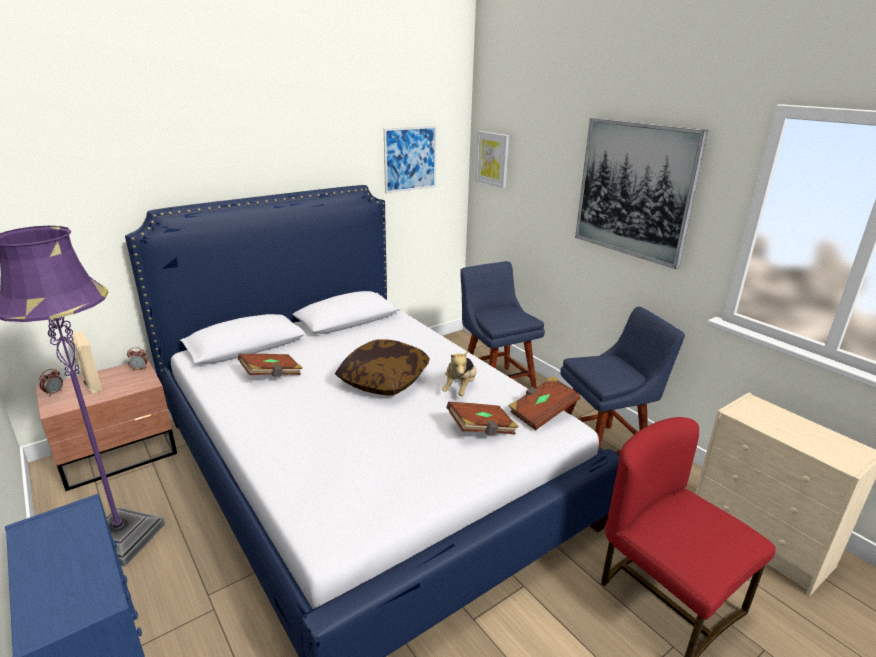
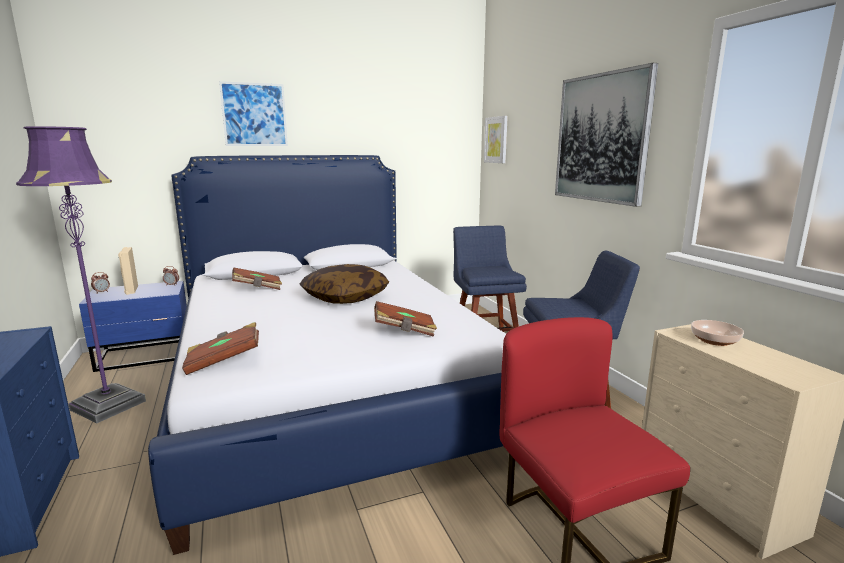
camera: 15 degrees right, 10 degrees down
brown nightstand [35,360,177,491] -> blue nightstand [79,281,187,372]
picture [384,126,437,193] -> picture moved to [219,81,288,146]
plush toy [442,351,477,396] -> none
brown book [509,376,580,430] -> brown book moved to [182,322,259,375]
none -> bowl [691,320,744,346]

